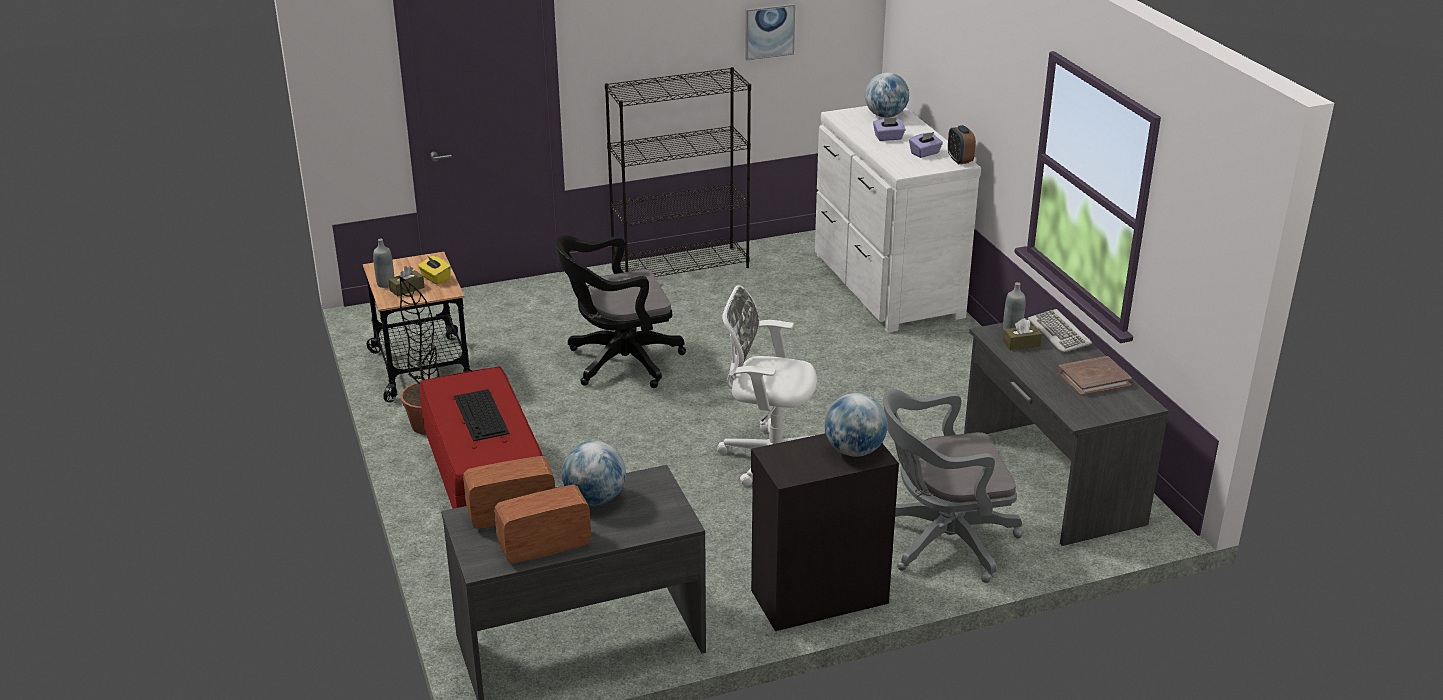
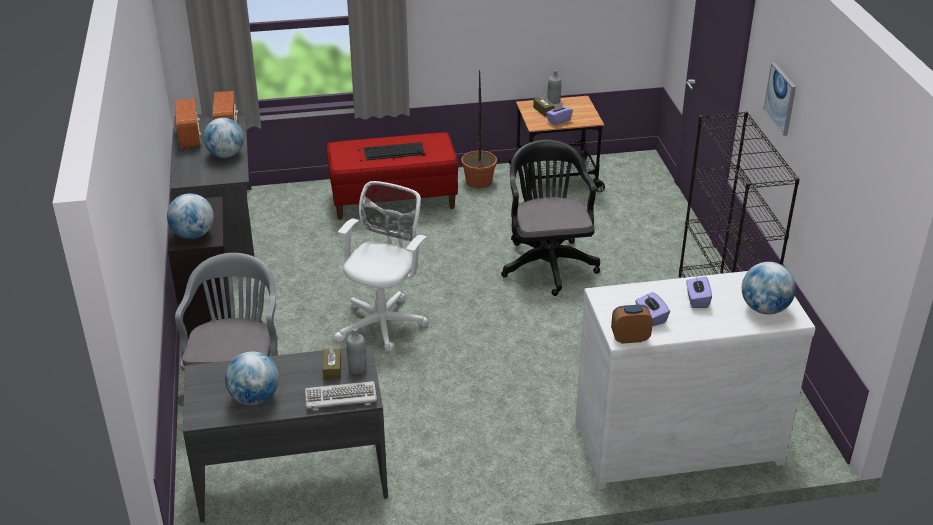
camera: 100 degrees right, 5 degrees up
yellow tissue box [418,256,451,284] -> purple tissue box [546,102,573,125]
picture [745,4,795,60] -> picture moved to [763,63,796,136]
brown book [1057,356,1132,396] -> globe [225,352,279,405]

